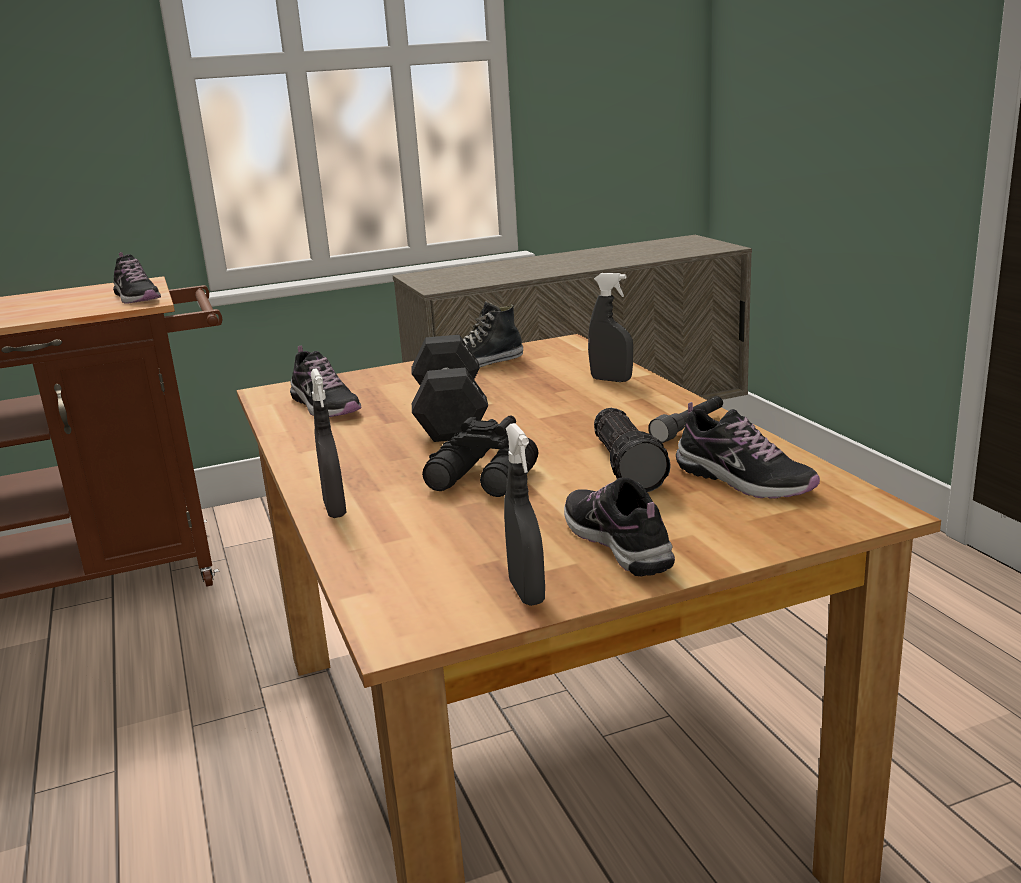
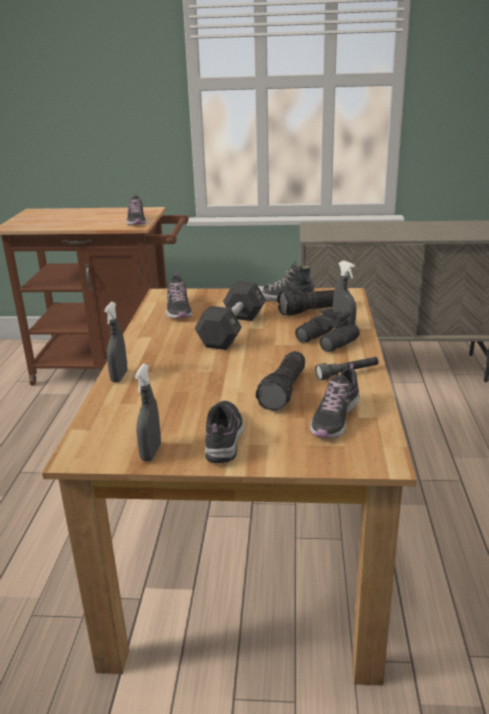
camera: 25 degrees right, 5 degrees up
black binoculars [422,415,538,497] -> black binoculars moved to [295,308,360,352]
shoe [676,402,820,499] -> shoe turned 45 degrees clockwise [310,363,360,438]
none -> flashlight [277,290,334,316]

